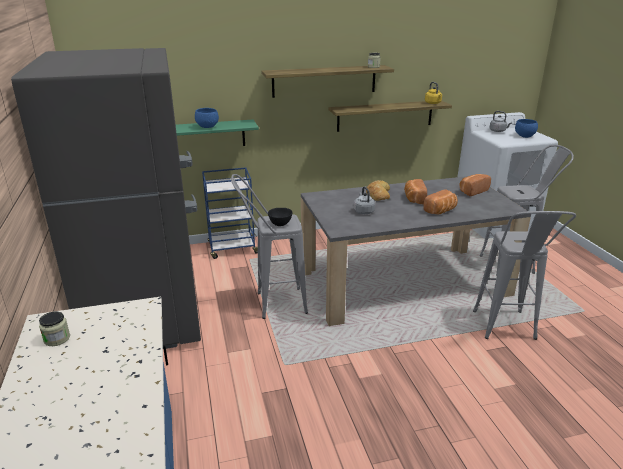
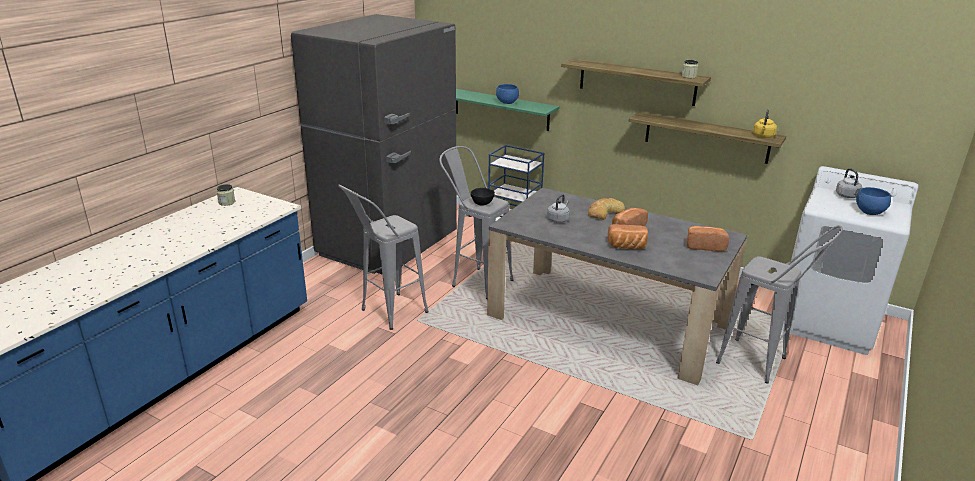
camera: 45 degrees right, 0 degrees up
grey stool [473,211,576,340] -> grey stool moved to [338,184,428,330]

